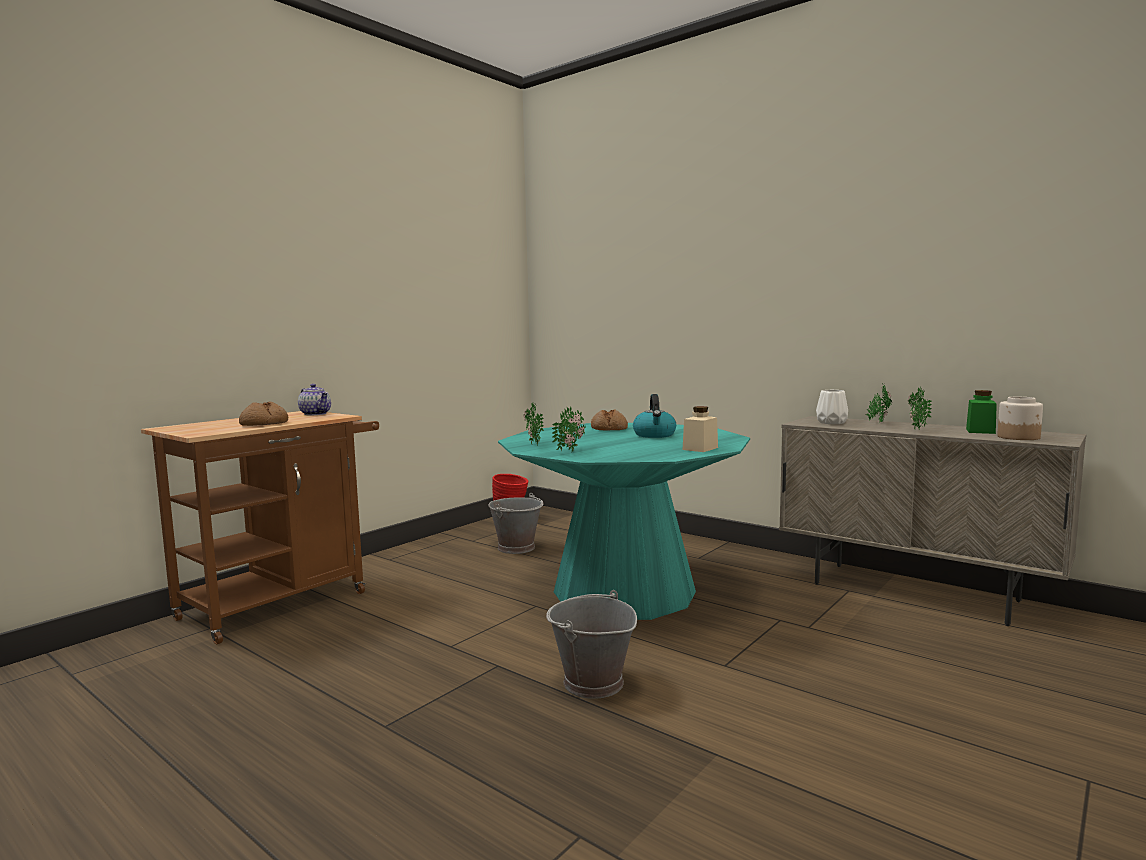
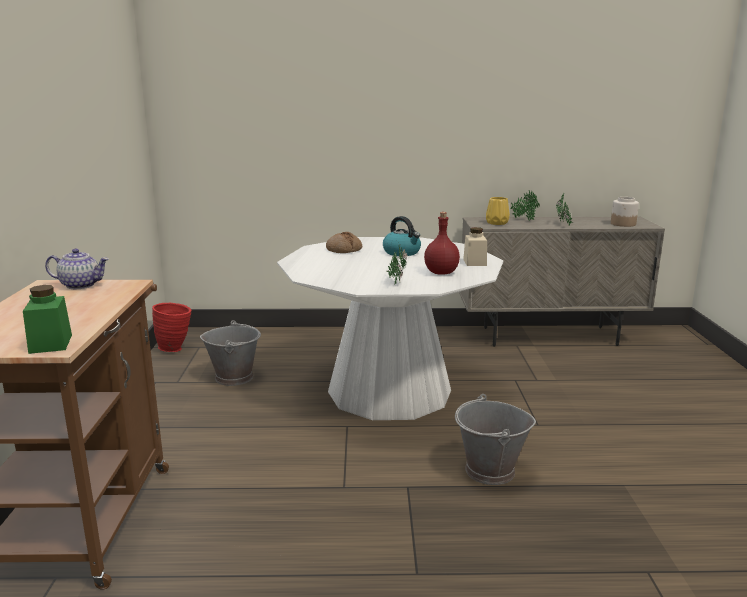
camera: 40 degrees left, 10 degrees up
bread [239,402,288,426] -> none
turquoise dining table [498,423,750,620] -> white dining table [277,237,504,420]
potted plant [523,402,544,446] -> none
white vase [816,390,848,424] -> yellow vase [486,197,510,225]
green jar [966,390,997,434] -> green jar moved to [23,285,72,354]
none -> red bottle [424,212,460,275]

